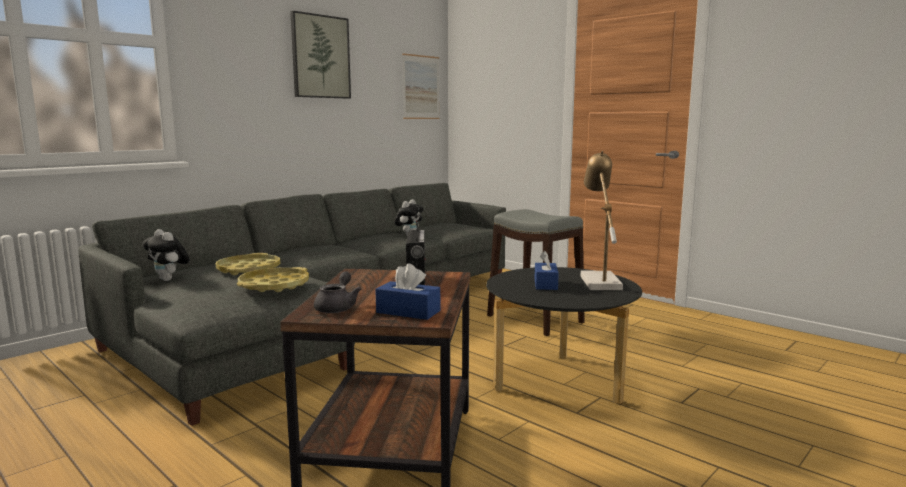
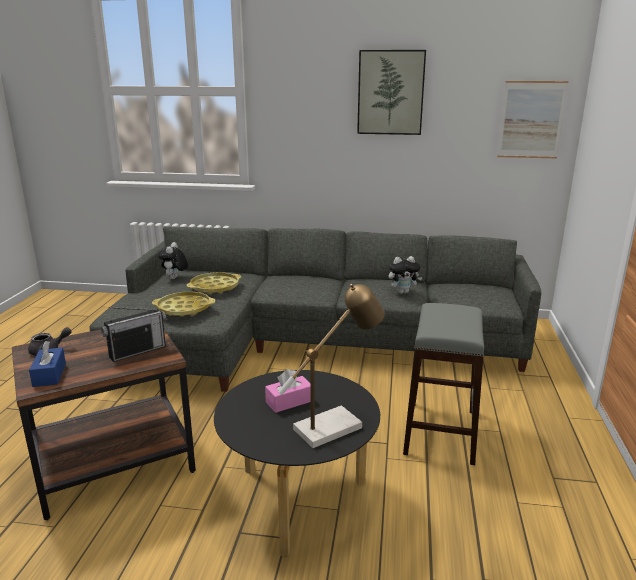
camera: 55 degrees right, 10 degrees up
blue tissue box [535,251,559,290] -> pink tissue box [265,369,311,413]

